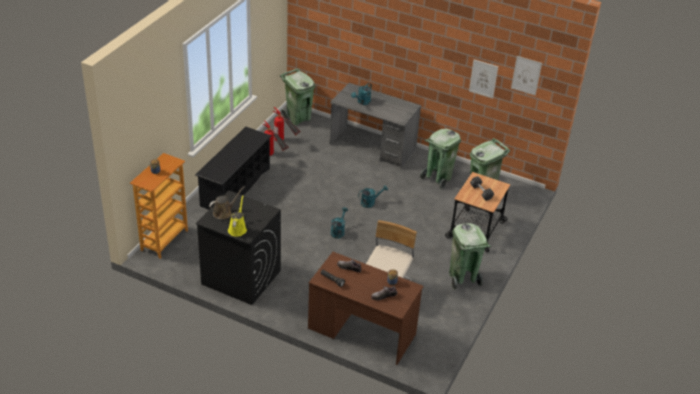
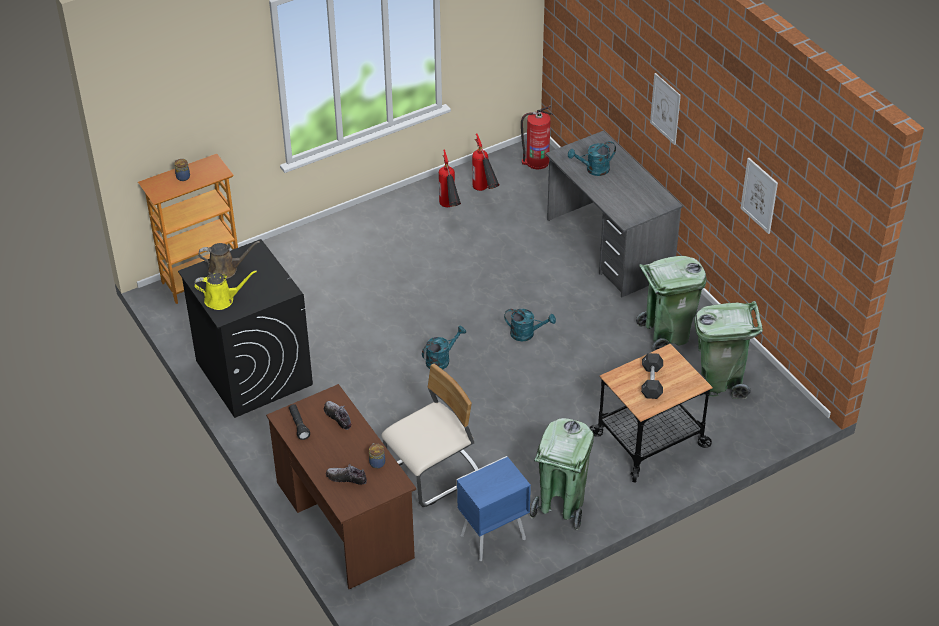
camera: 35 degrees right, 5 degrees up
black shoe rack [195,127,272,210] -> none
yellow watering can [228,195,247,237] -> yellow watering can turned 45 degrees clockwise [194,270,257,310]
green trash can [280,69,315,125] -> fire extinguisher [521,106,554,169]
picture [511,56,542,95] -> picture moved to [650,73,681,145]
none -> blue nightstand [456,456,531,561]

